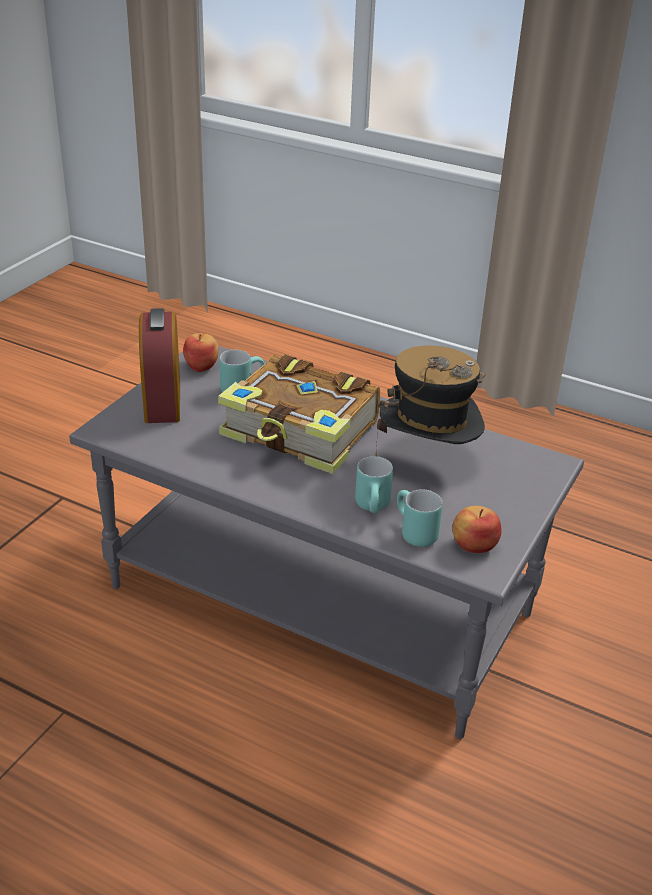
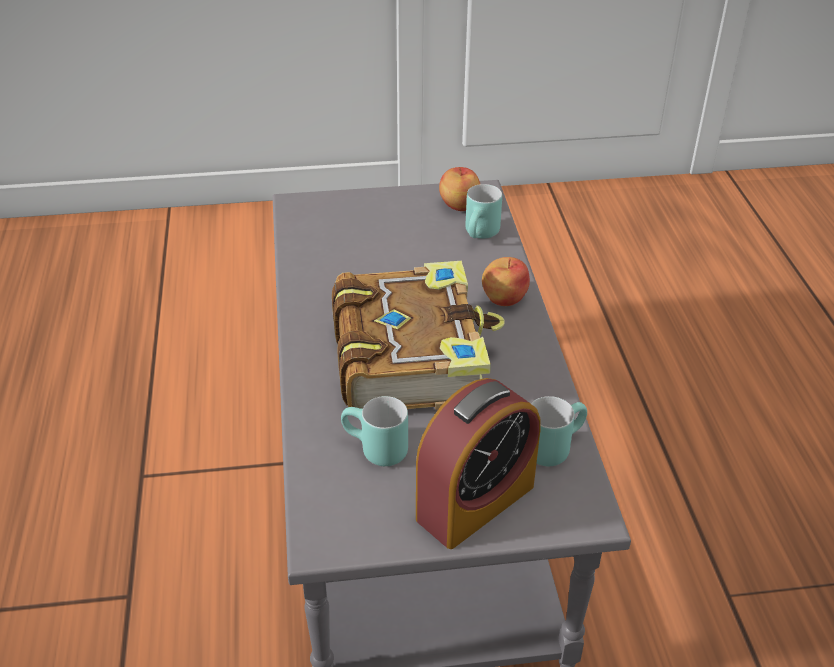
camera: 125 degrees left, 5 degrees up
apple [183,333,219,372] -> apple moved to [482,257,530,306]
turquoise mug [355,456,393,513] -> turquoise mug moved to [531,396,587,466]
hat [375,345,486,456] -> none

